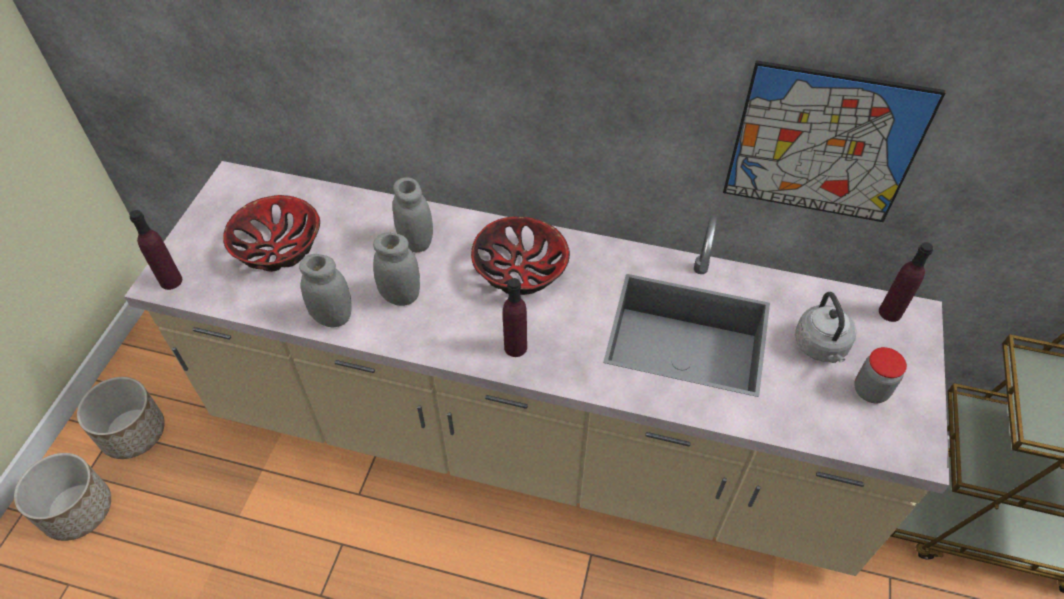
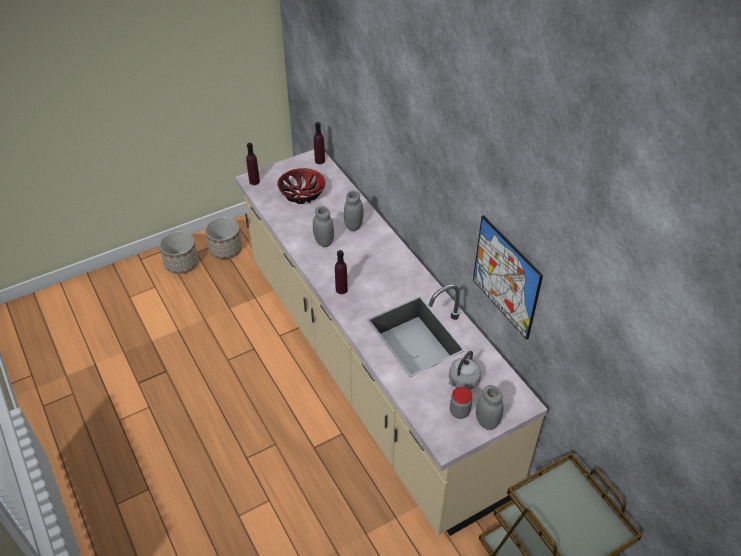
camera: 45 degrees right, 5 degrees down
grey jar [299,254,352,327] -> grey jar moved to [476,385,504,430]
bowl [471,216,570,295] -> none
purple bottle [879,242,933,322] -> purple bottle moved to [314,122,325,164]

